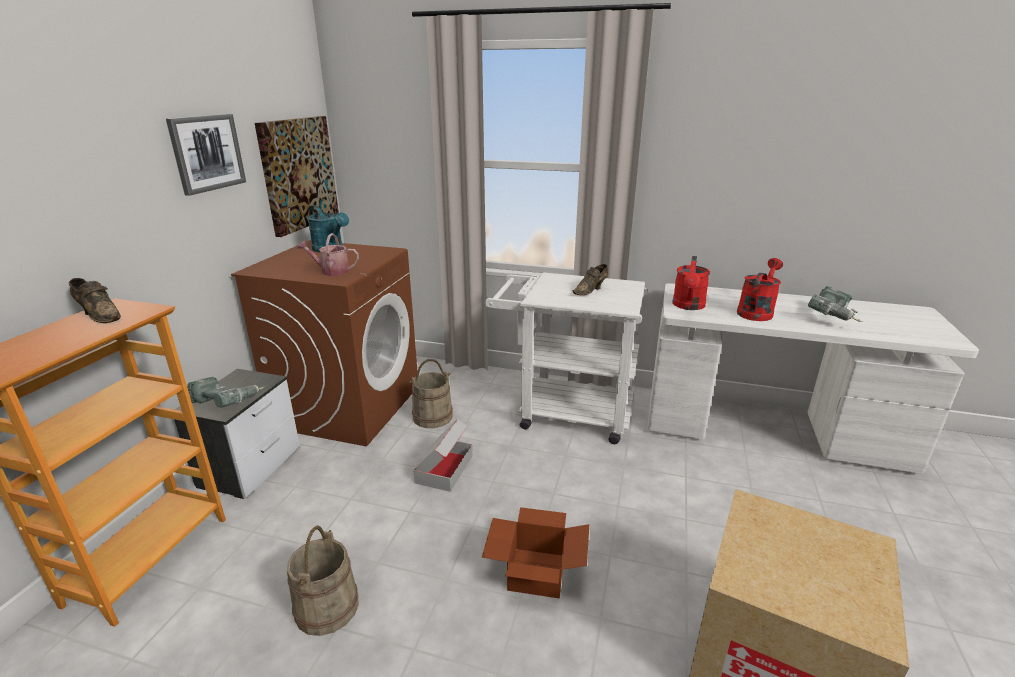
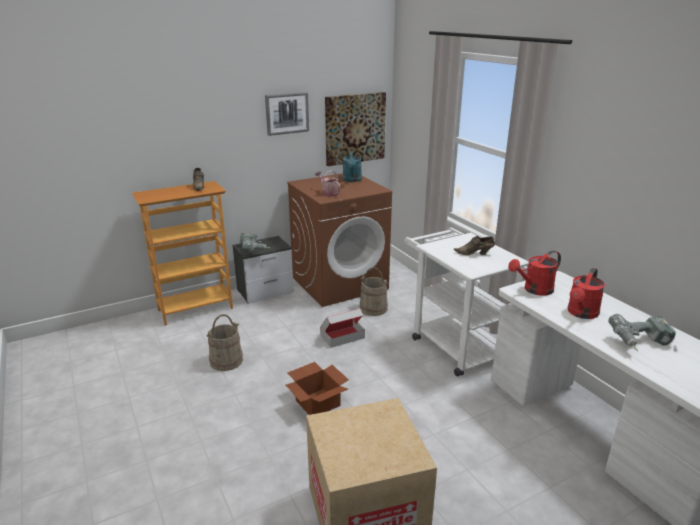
camera: 45 degrees right, 0 degrees up
red watering can [737,258,783,321] -> red watering can turned 135 degrees clockwise [568,268,605,319]

